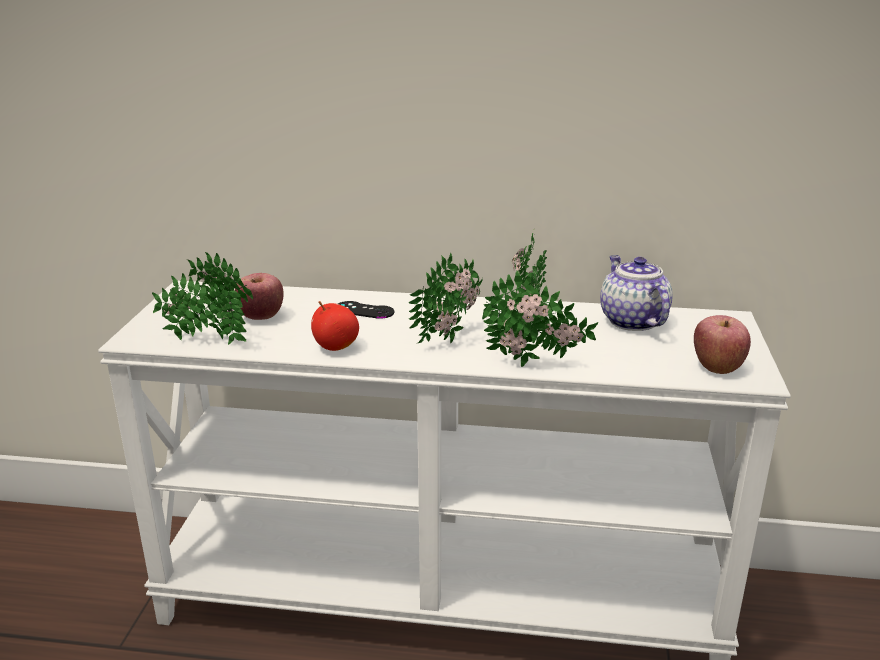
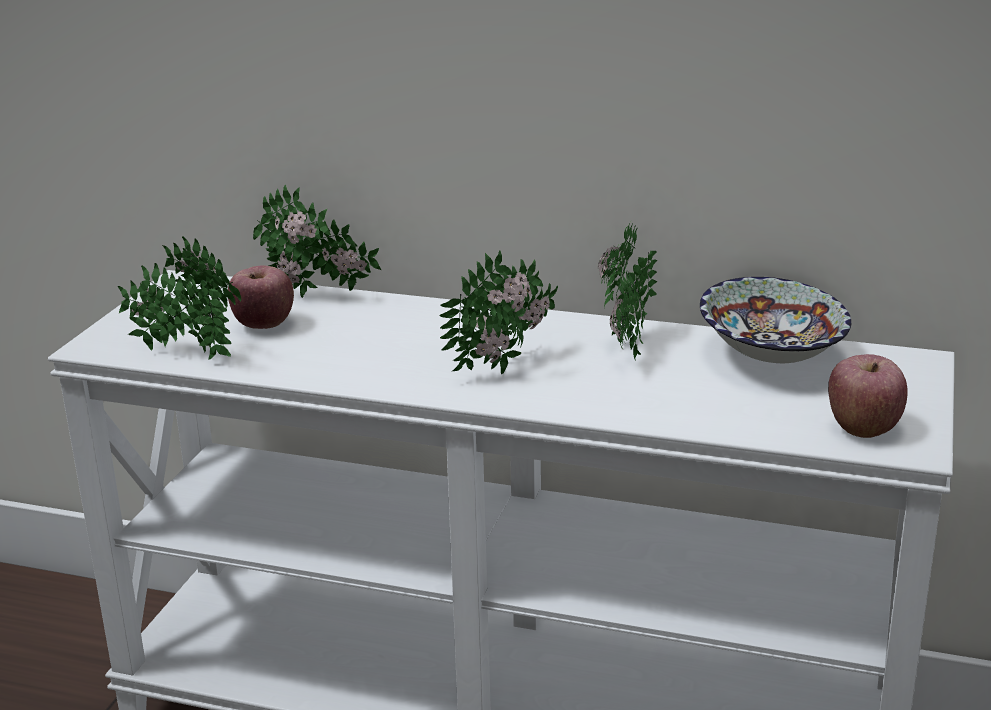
camera: 10 degrees right, 0 degrees up
apple [311,301,359,351] -> none
black game controller [338,301,394,319] -> none
potted plant [482,270,598,367] -> potted plant moved to [253,185,381,298]
teapot [600,255,673,331] -> bowl [700,277,851,363]

